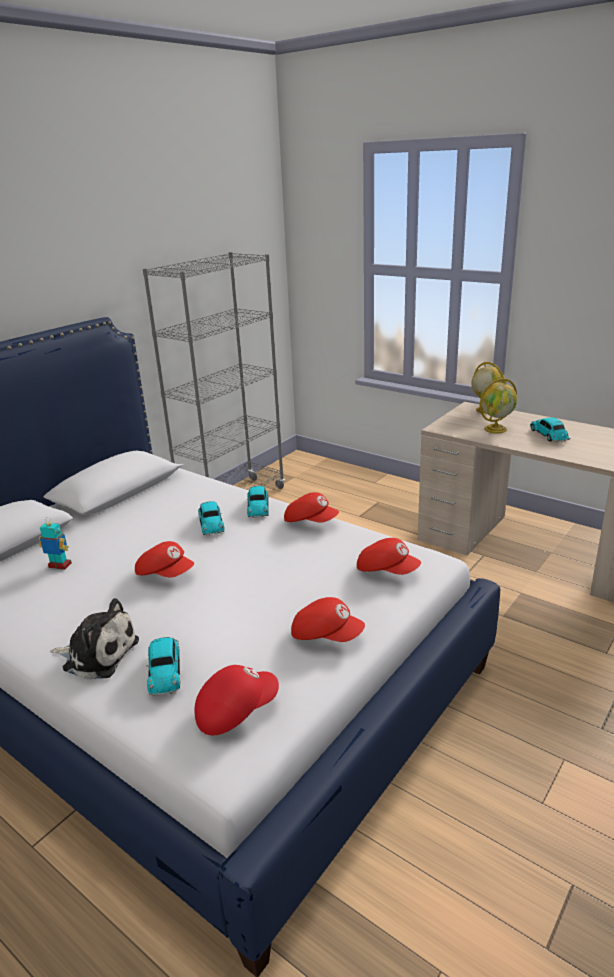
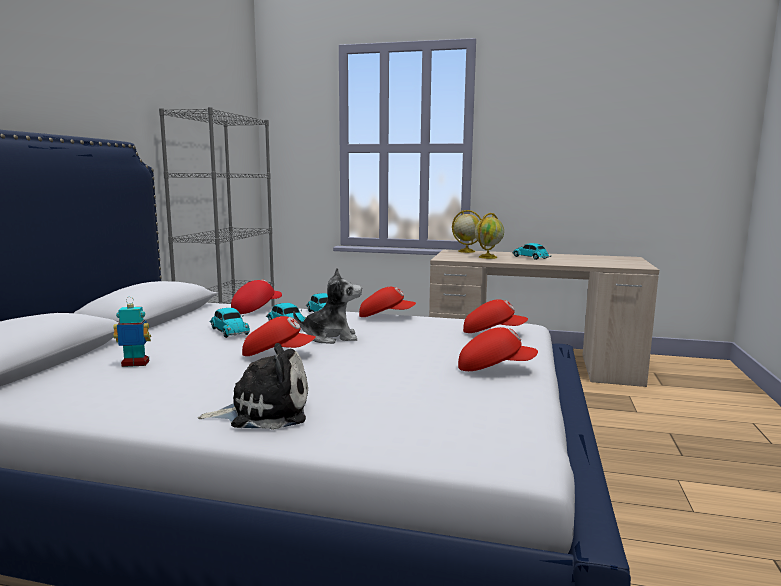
camera: 25 degrees left, 15 degrees down
toy car [146,637,180,697] -> toy car moved to [209,308,250,338]
red cap [195,665,279,735] -> red cap moved to [231,279,282,314]
none -> plush toy [293,268,362,344]

